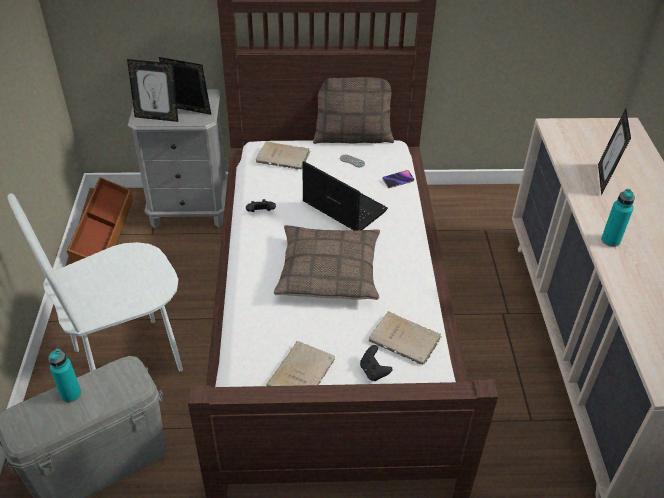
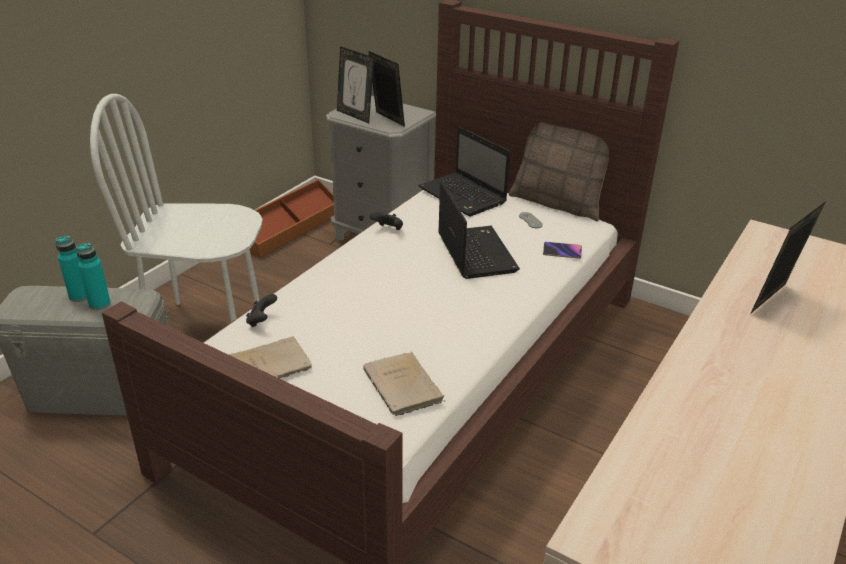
camera: 35 degrees right, 10 degrees down
beige book [256,141,310,170] -> laptop [418,126,510,217]
pillow [274,225,380,300] -> none
black game controller [360,345,392,381] -> black game controller moved to [246,294,277,327]
turquoise bottle [601,189,635,247] -> turquoise bottle moved to [76,243,111,310]

